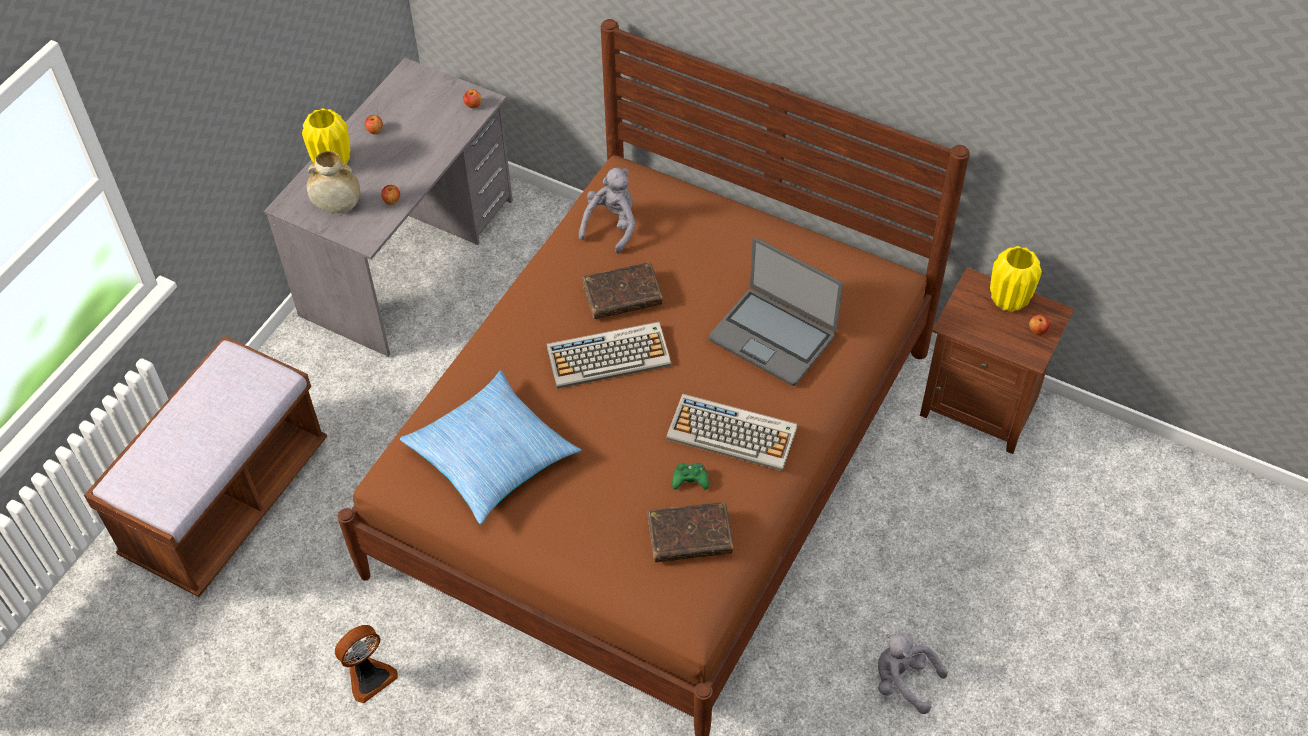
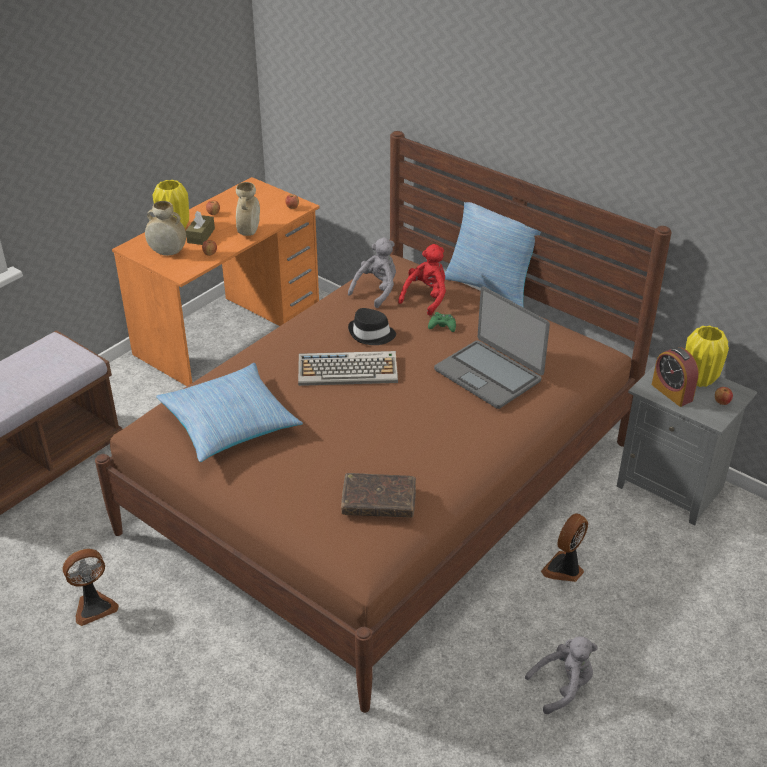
camera: 10 degrees right, 15 degrees down
grey desk [264,58,513,357] -> orange desk [112,177,319,386]
brown book [582,263,663,319] -> black hat [348,308,396,345]
keyboard [666,394,798,471] -> none
green game controller [672,463,709,489] -> green game controller moved to [428,312,456,332]
grey plush toy [878,633,948,714] -> grey plush toy turned 120 degrees clockwise [525,636,598,714]
brown nightstand [920,268,1074,454] -> grey nightstand [617,364,757,526]
none -> brown tissue box [186,211,215,245]
none -> beige vase [236,182,260,236]
none -> red plush toy [398,244,446,316]
none -> pillow [445,202,541,308]
none -> fan [541,513,588,582]
none -> alarm clock [652,347,699,407]

